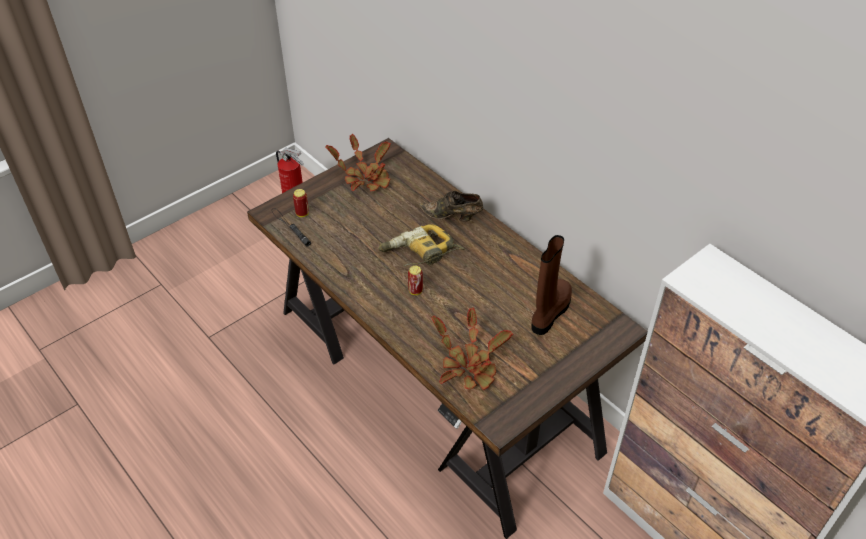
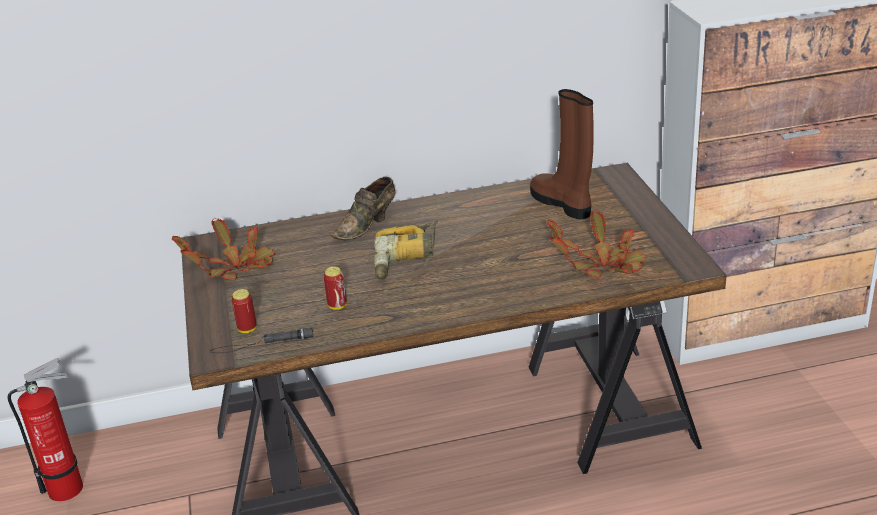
camera: 60 degrees left, 15 degrees down
can [408,266,423,295] -> can moved to [324,267,347,310]

